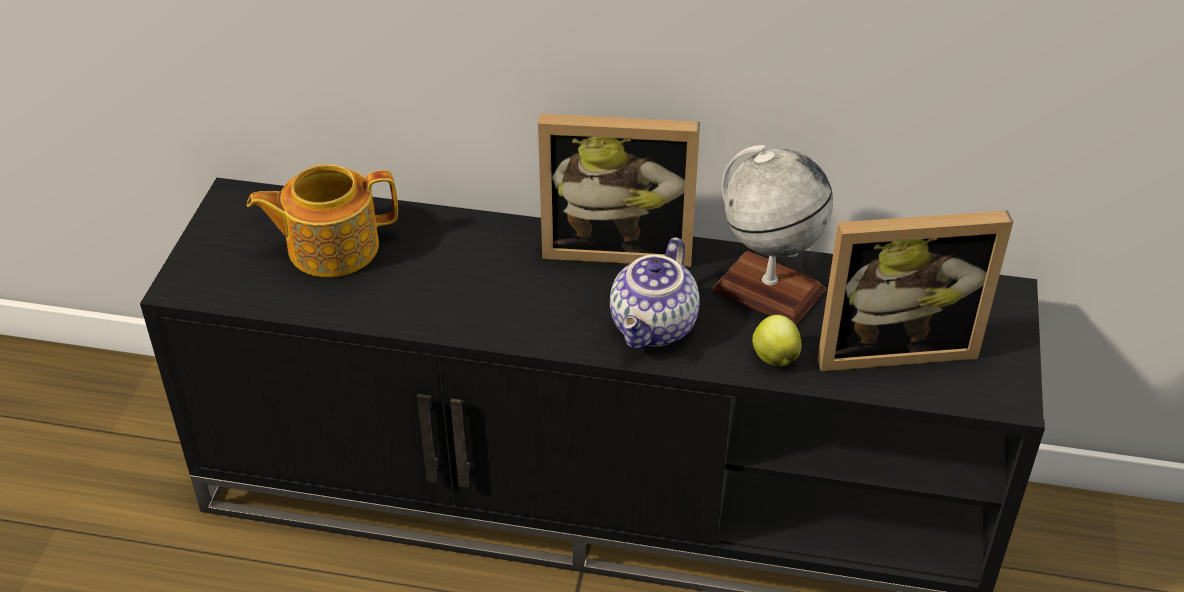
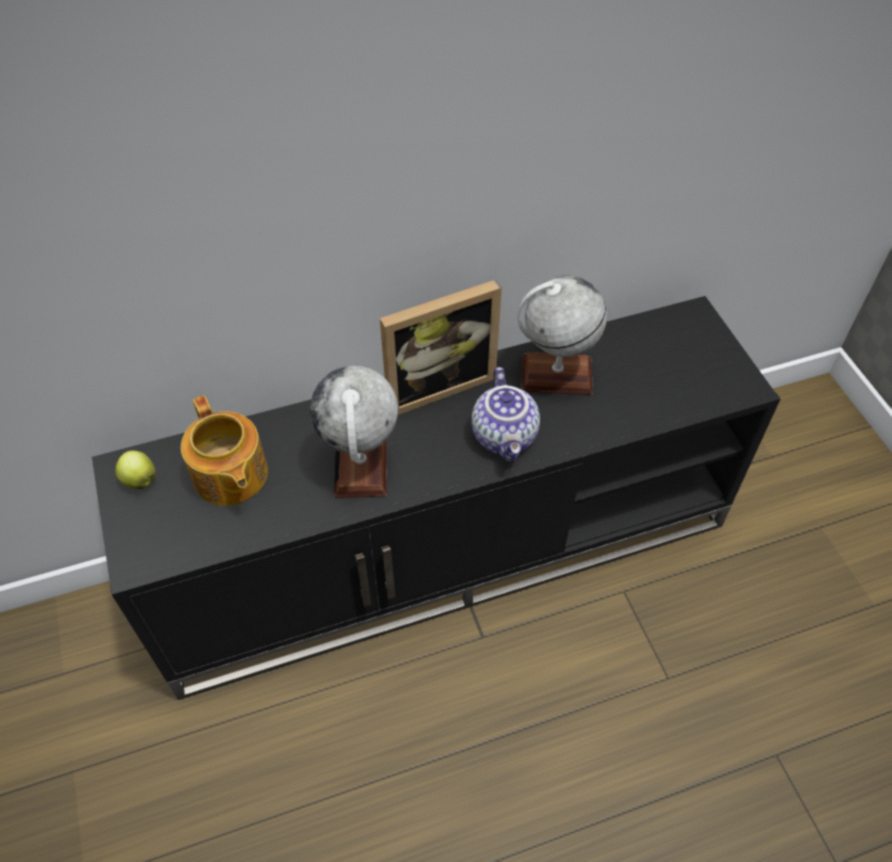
camera: 30 degrees left, 10 degrees up
teapot [247,164,398,277] -> teapot turned 75 degrees counterclockwise [181,395,268,506]
apple [752,315,802,367] -> apple moved to [115,451,156,489]
picture frame [817,210,1013,371] -> none
none -> globe [310,366,398,498]

